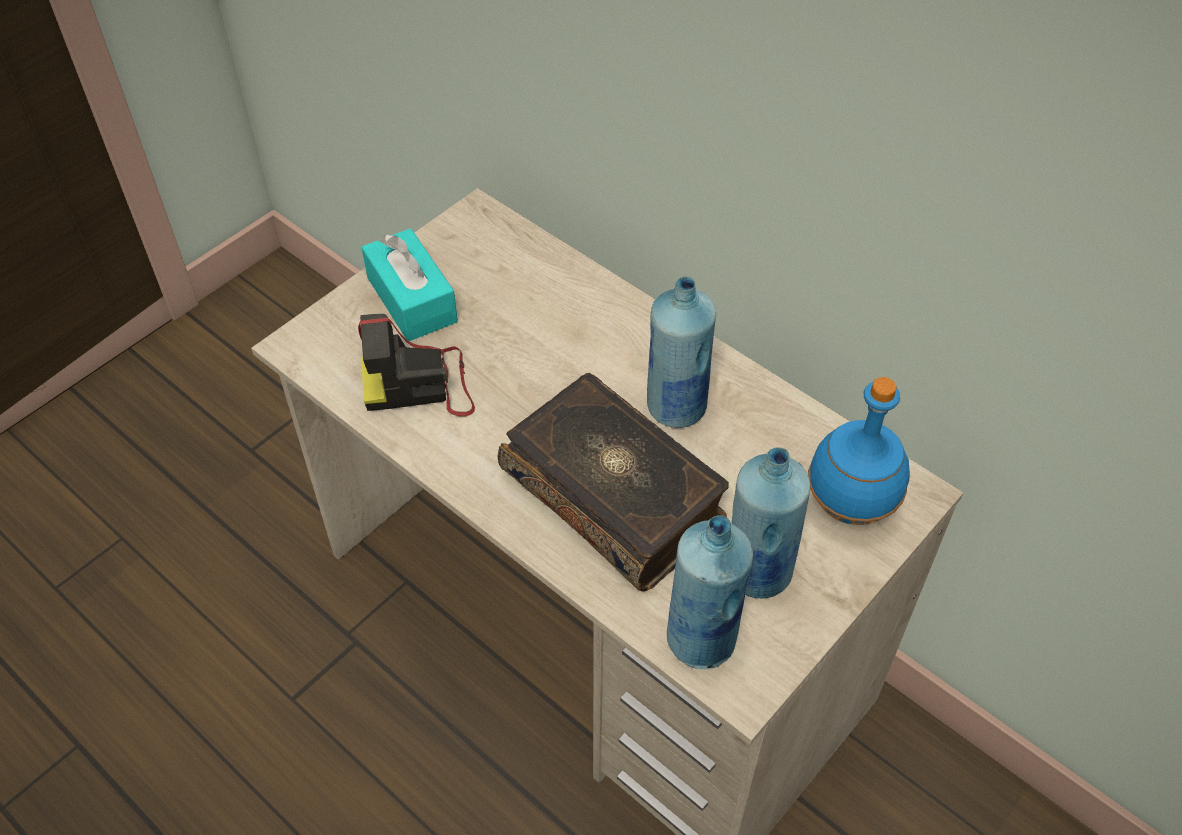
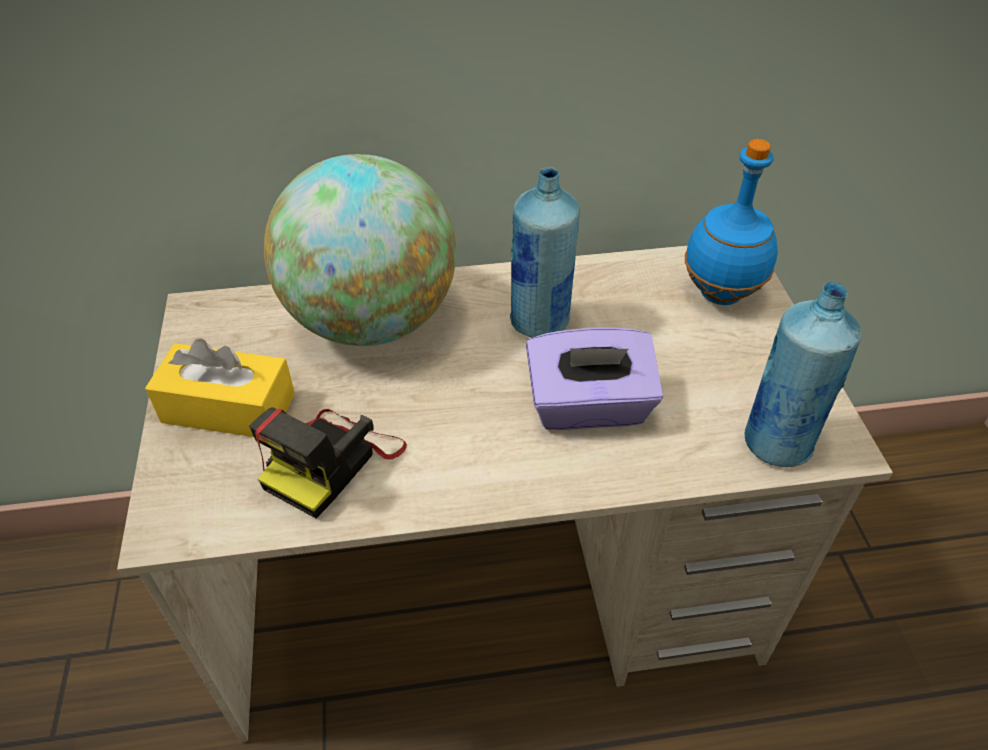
camera: 50 degrees left, 5 degrees down
turquoise tissue box [361,228,458,341] -> yellow tissue box [145,339,295,437]
book [498,373,729,592] -> purple tissue box [526,328,663,430]
blue bottle [731,447,810,598] -> none
none -> globe [264,154,456,346]

